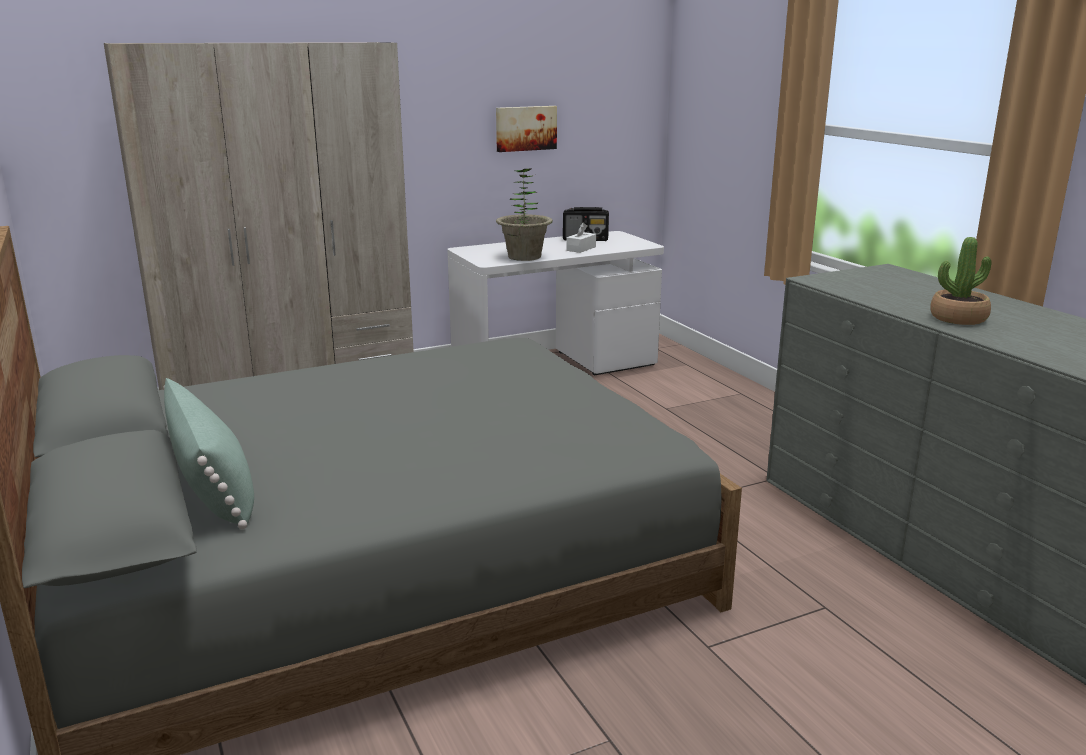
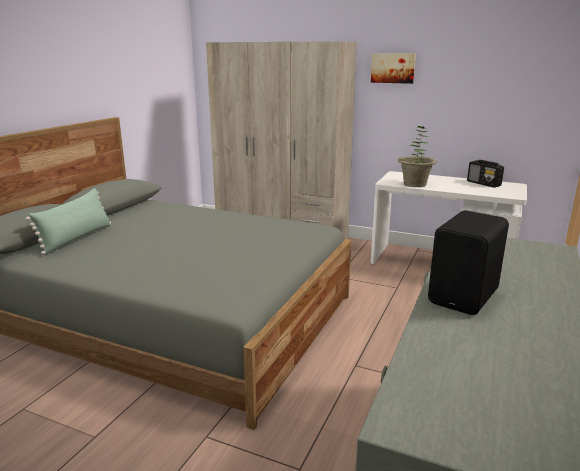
camera: 50 degrees right, 0 degrees up
picture [496,106,557,152] -> picture moved to [371,53,416,84]
white tissue box [566,223,596,253] -> none
potted plant [930,237,992,325] -> black speaker [428,211,509,315]

